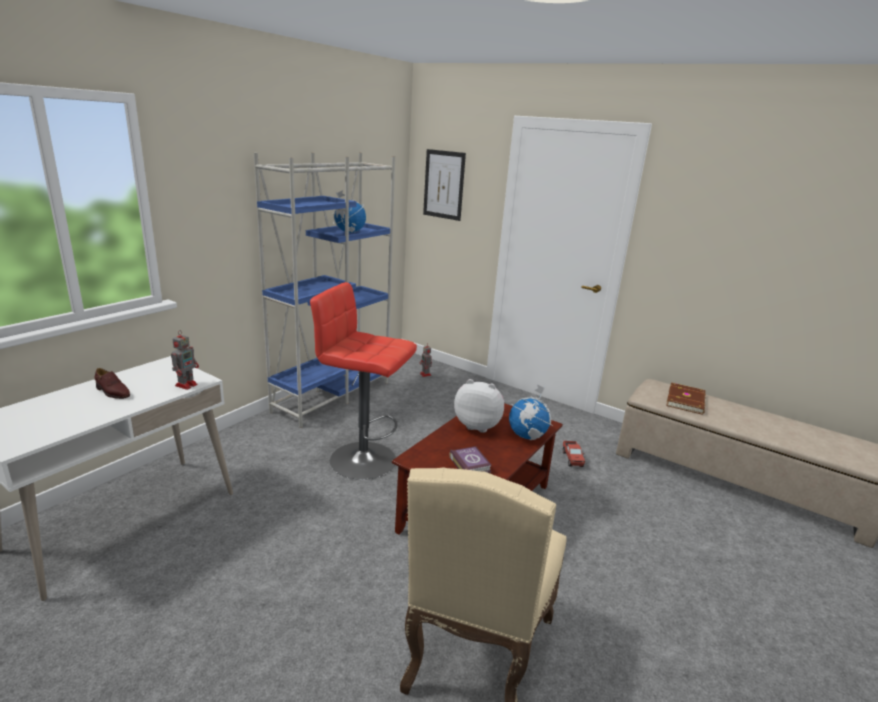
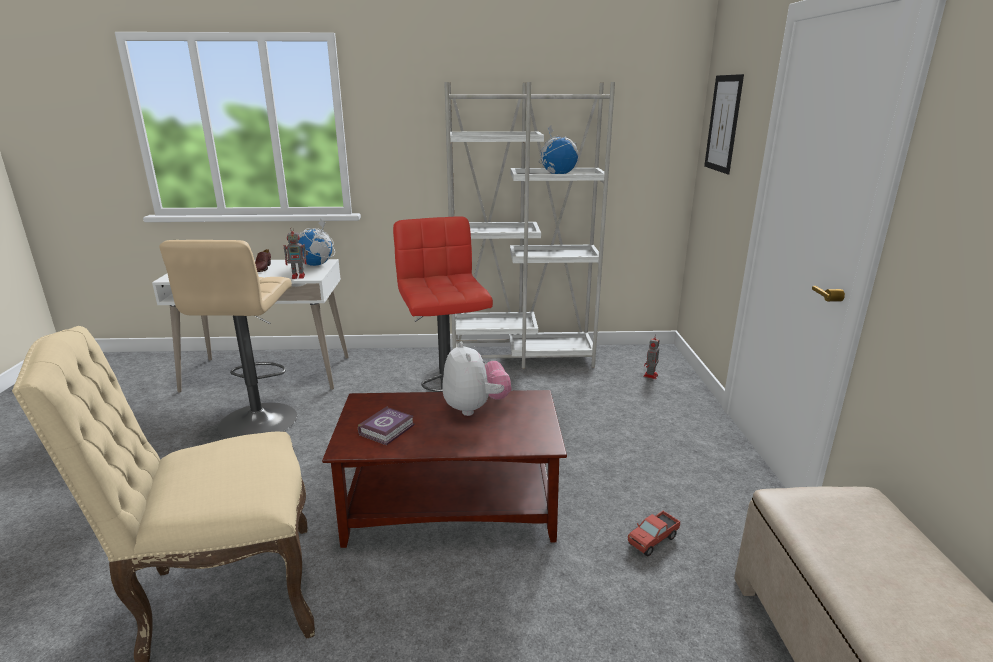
camera: 55 degrees right, 0 degrees up
blue bookcase [254,153,395,428] -> white bookcase [444,82,615,369]
globe [509,384,553,440] -> globe moved to [298,218,335,266]
brown book [666,382,706,415] -> none
none -> beige stool [159,240,297,439]

